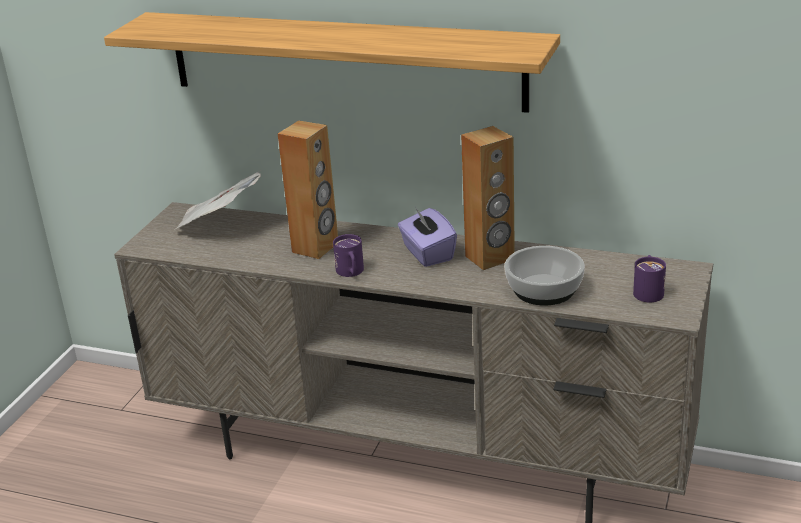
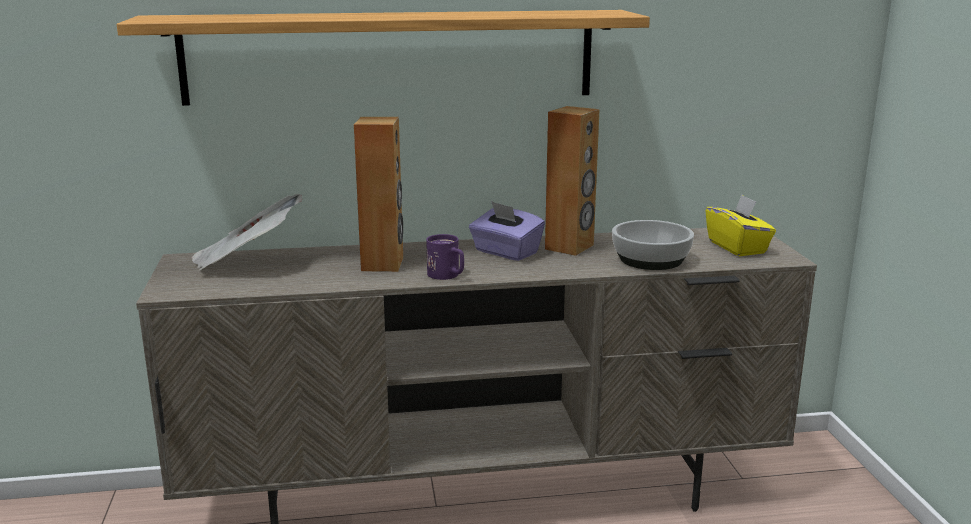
camera: 30 degrees left, 10 degrees down
purple mug [633,255,666,302] -> yellow tissue box [706,194,776,256]

